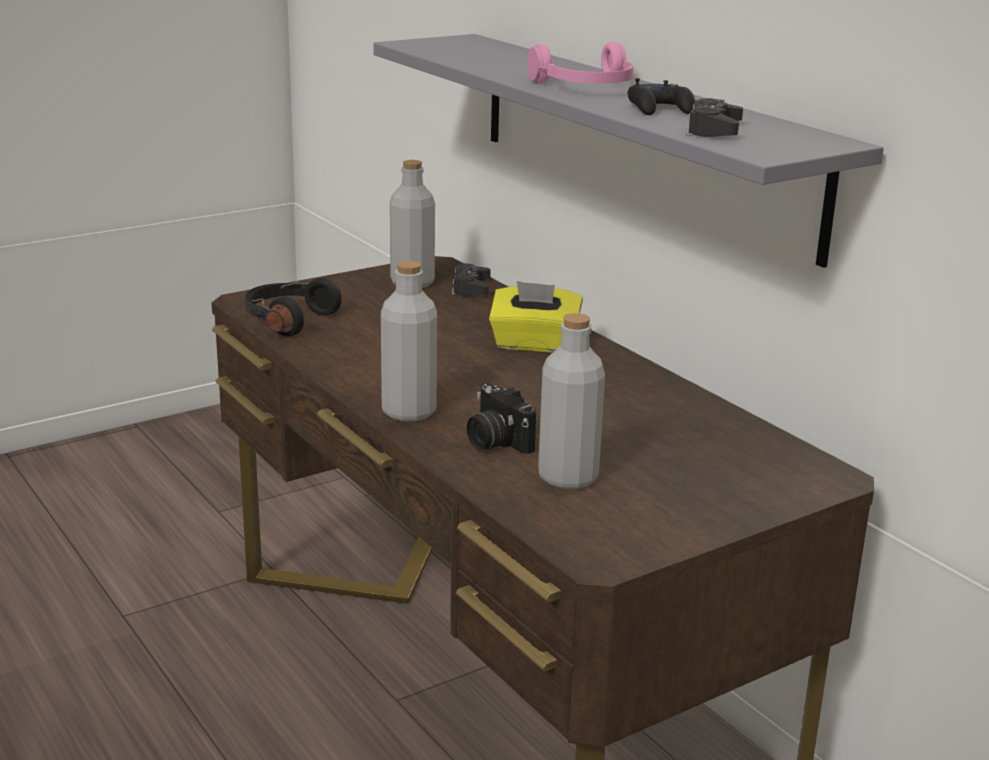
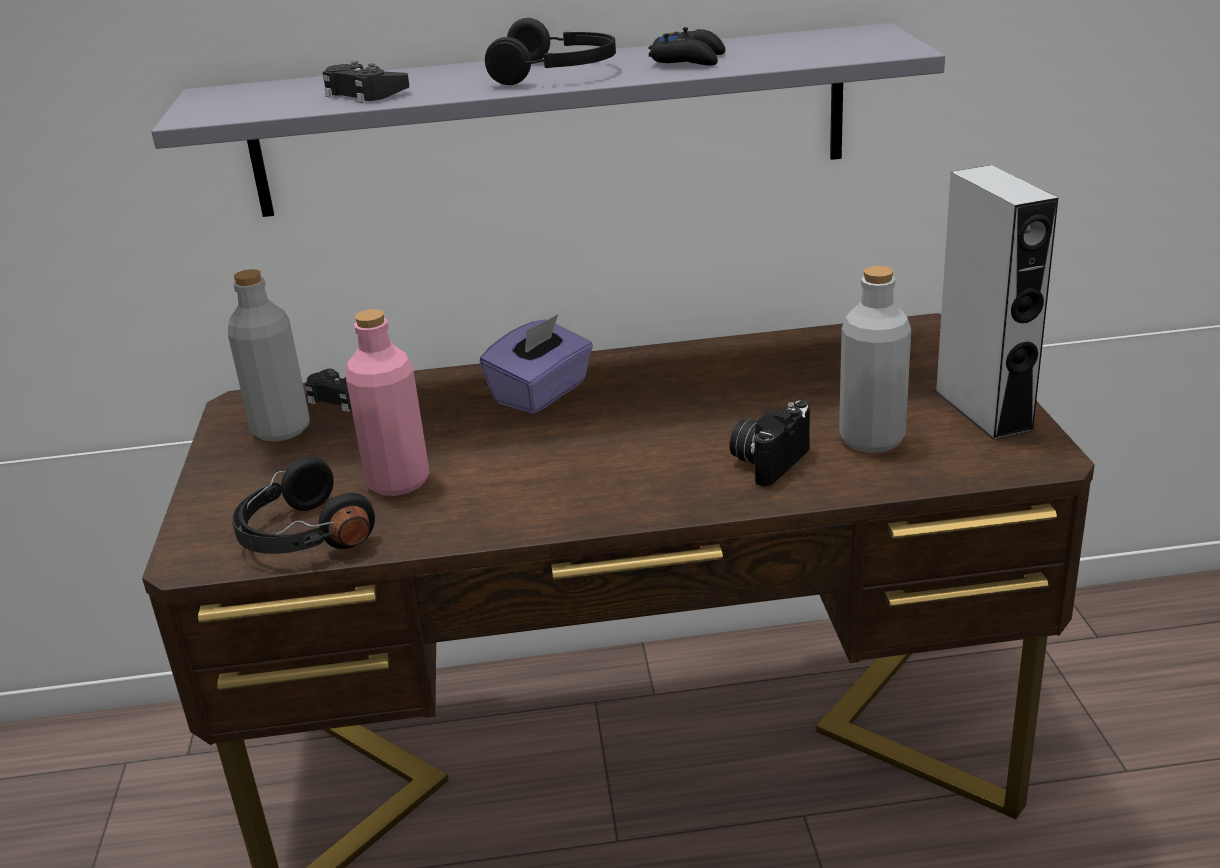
camera: 60 degrees left, 5 degrees up
grey bottle [381,260,437,422] -> none
camera [467,383,536,454] -> camera turned 135 degrees clockwise [730,400,810,487]
yellow tissue box [489,281,583,353] -> purple tissue box [480,314,593,414]
pink headphones [527,42,633,83] -> black headphones [485,18,616,85]
black game controller [686,98,743,137] -> black game controller moved to [323,61,410,103]
none -> pink bottle [345,309,430,496]
none -> grey speaker [935,165,1058,440]

